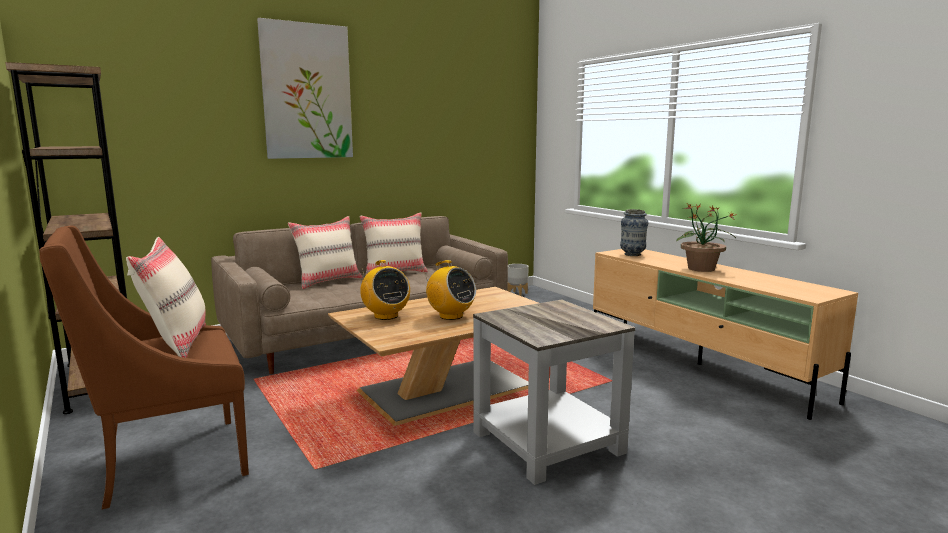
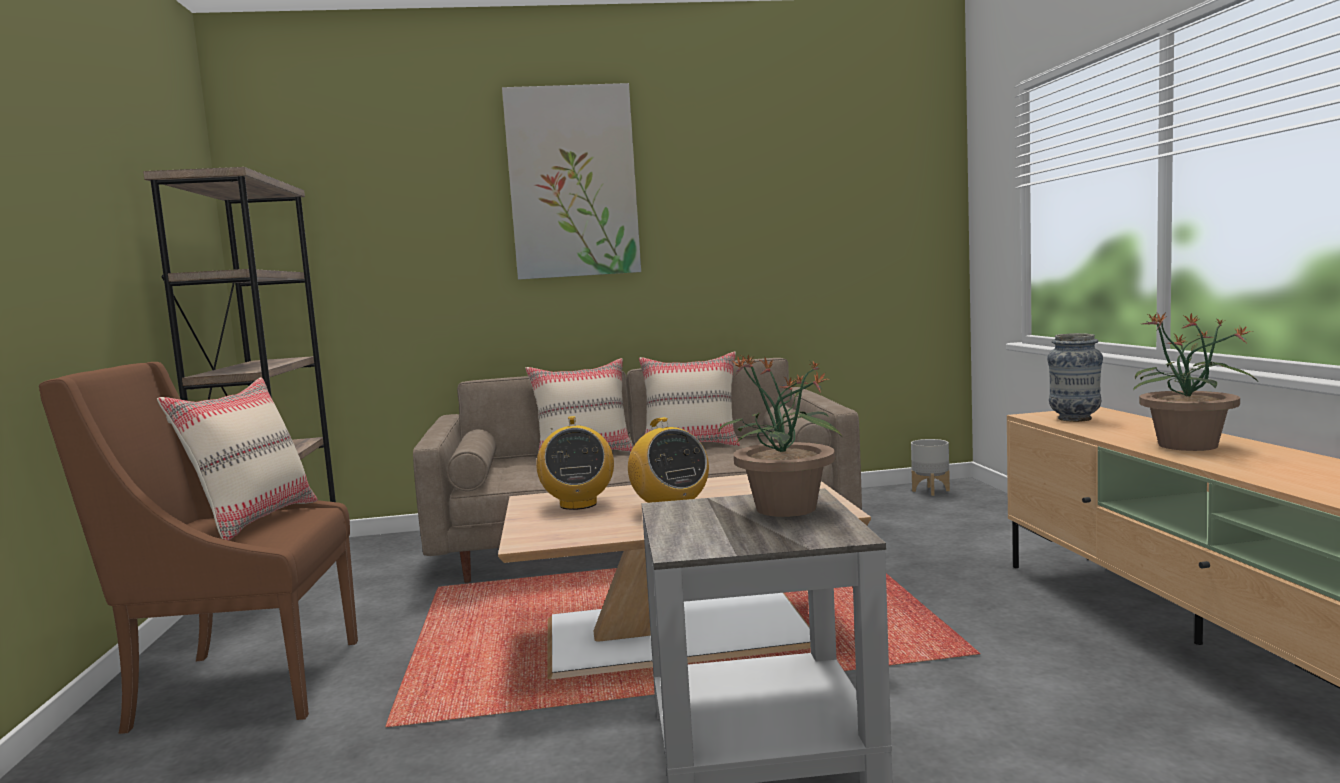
camera: 25 degrees right, 5 degrees down
none -> potted plant [718,354,842,517]

